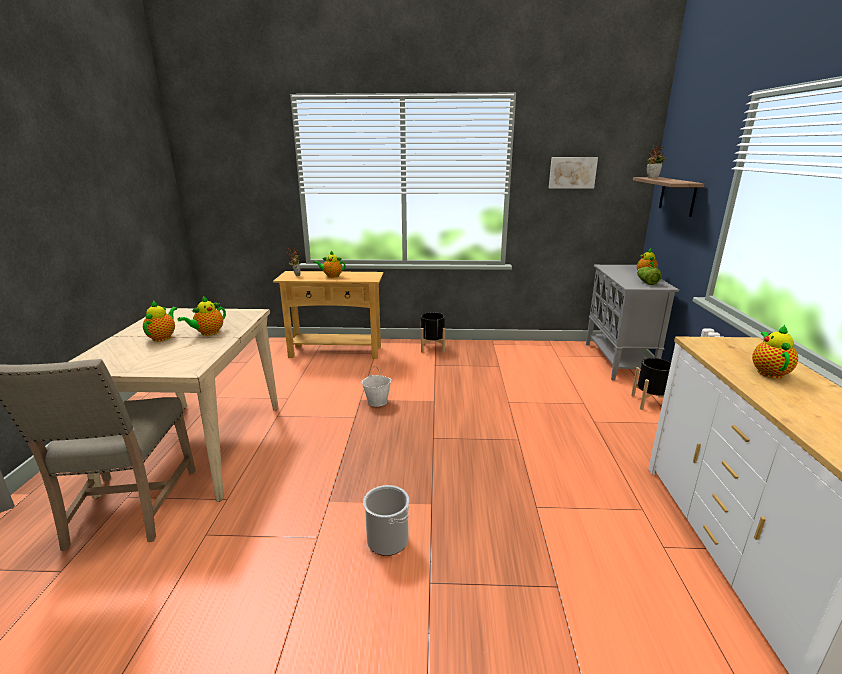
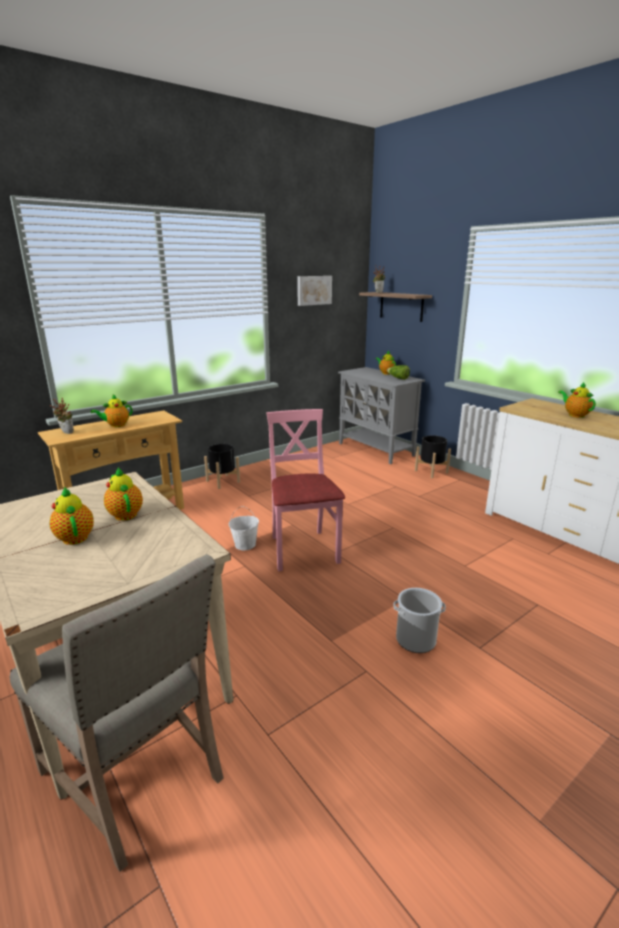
camera: 40 degrees left, 0 degrees up
teapot [178,296,226,336] -> teapot turned 150 degrees clockwise [104,467,143,521]
none -> pink chair [266,409,345,571]

